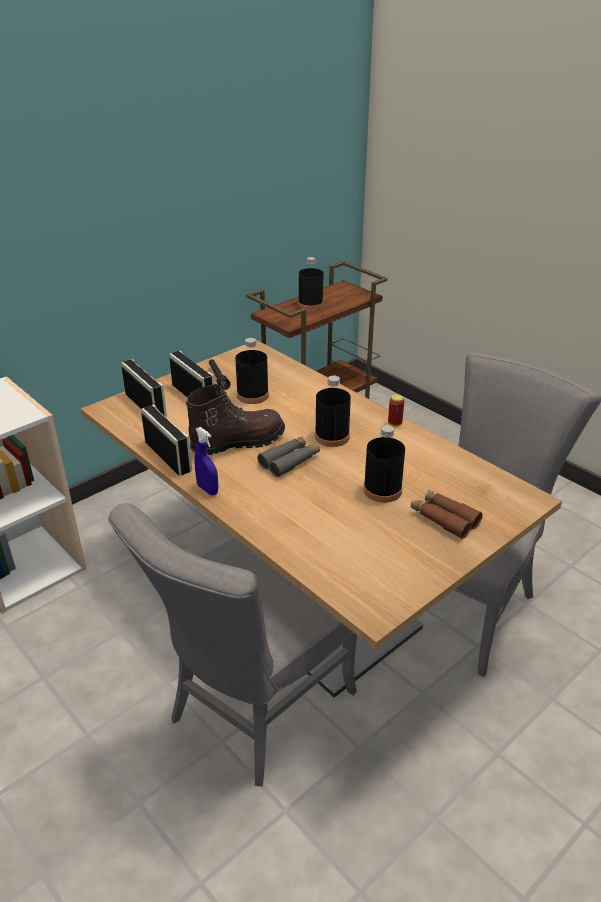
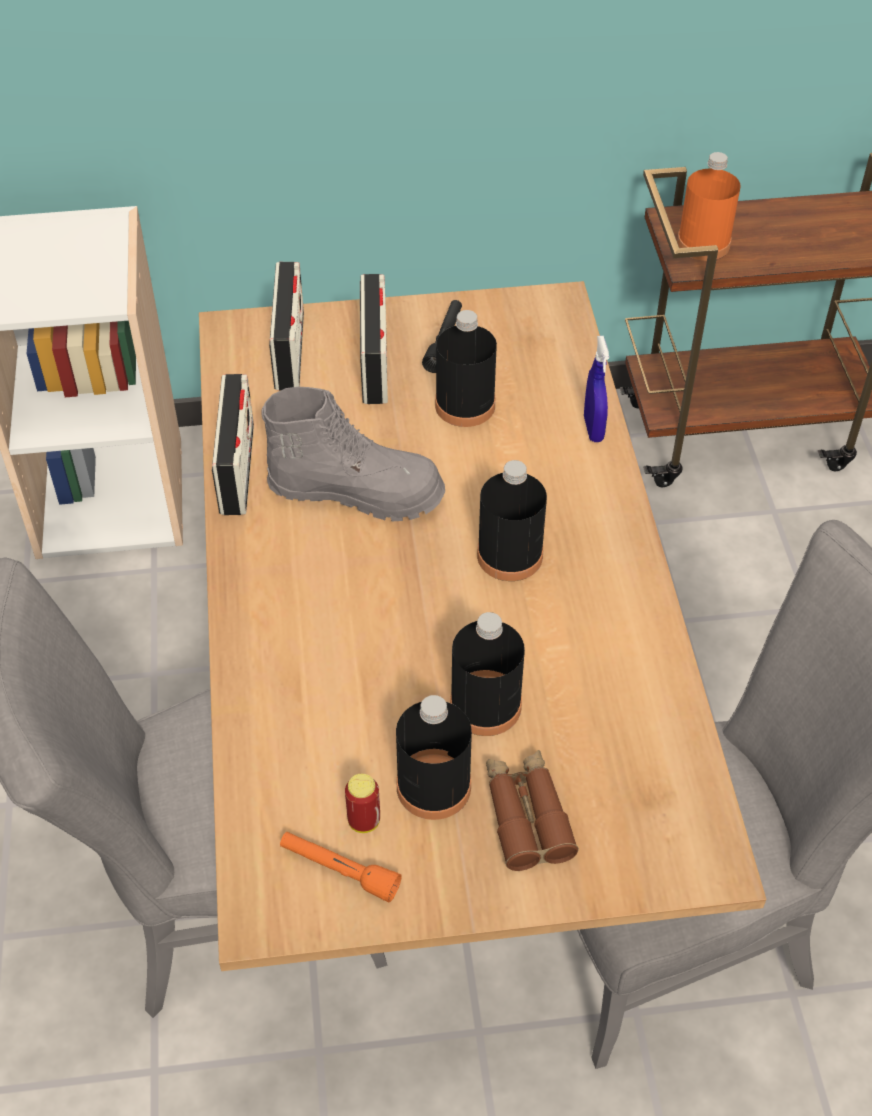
camera: 35 degrees right, 15 degrees up
brown boot [186,384,285,455] -> grey boot [261,387,445,522]
blue spray bottle [195,427,218,495] -> blue spray bottle moved to [584,336,609,442]
grey binoculars [258,436,320,477] -> none
black bottle [298,257,323,310] -> black bottle moved to [396,695,472,820]
can [388,394,404,427] -> can moved to [345,774,380,833]
none -> orange flashlight [280,832,402,903]
none -> orange bottle [677,152,741,261]

